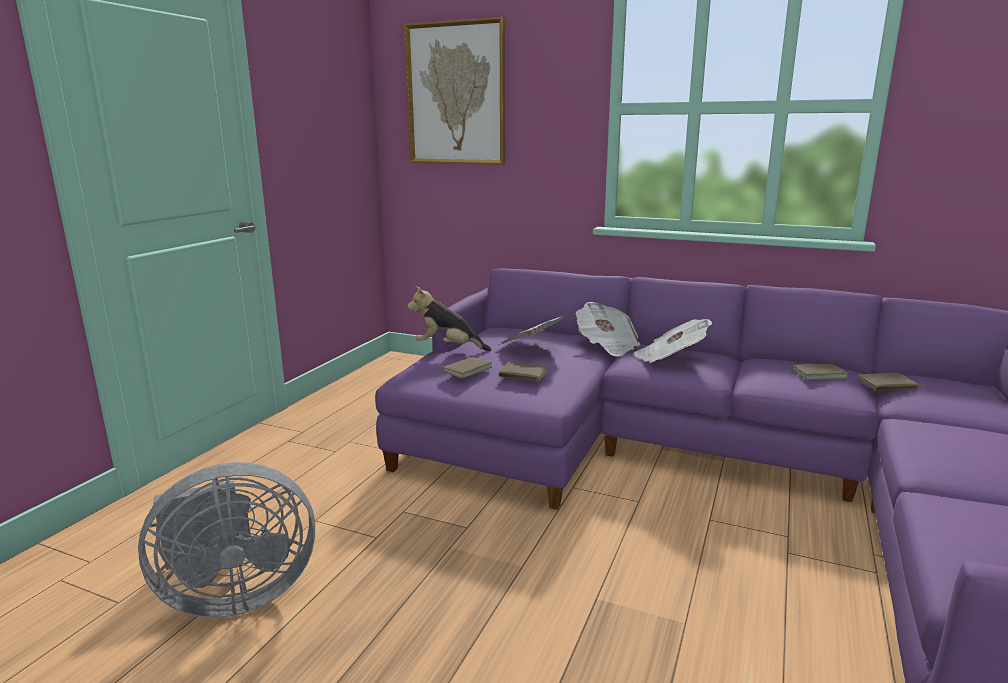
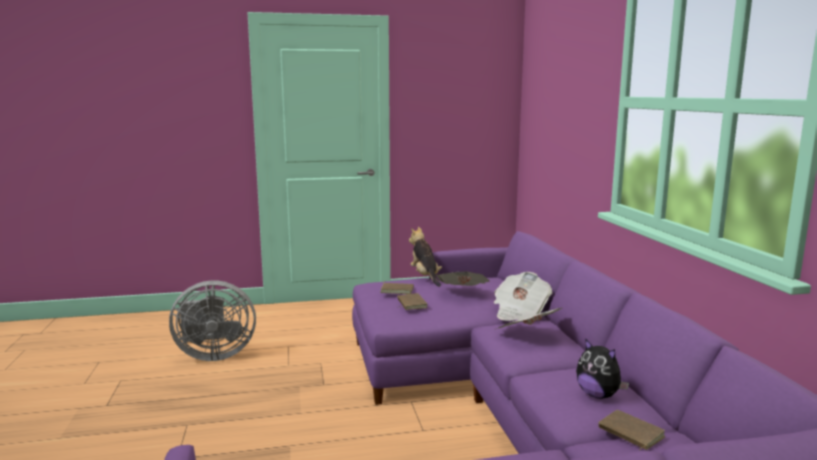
camera: 55 degrees right, 5 degrees down
grey fan [138,462,315,618] -> grey fan turned 45 degrees counterclockwise [169,280,256,361]
picture [404,17,505,165] -> none
brown book [789,362,849,380] -> plush toy [576,338,629,399]

